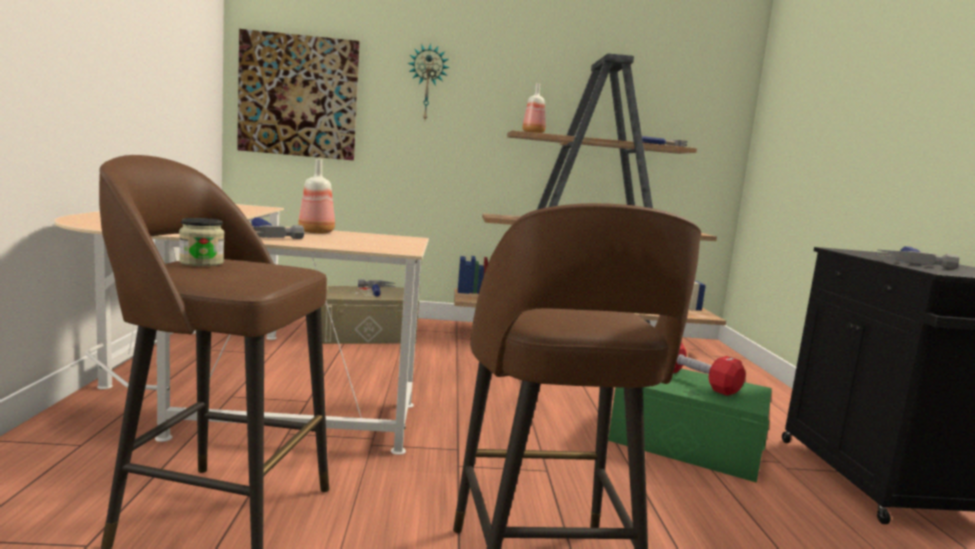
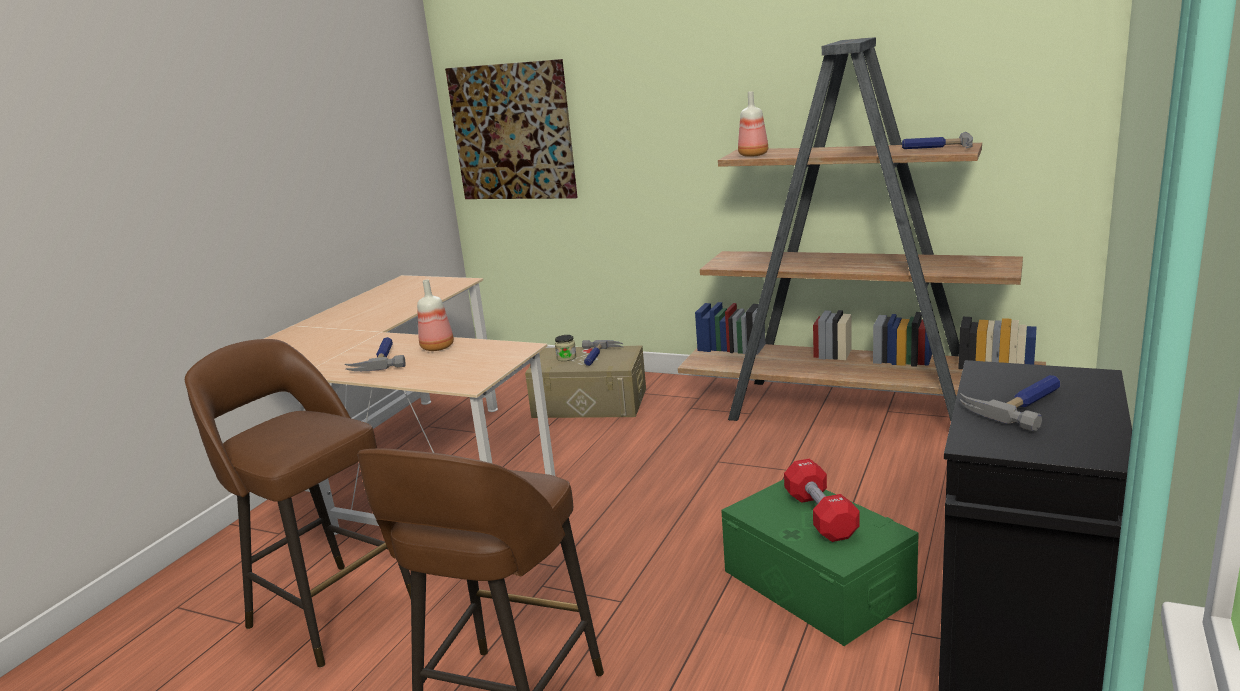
camera: 30 degrees right, 10 degrees up
jar [179,218,225,266] -> jar moved to [555,335,577,361]
wall clock [408,43,450,120] -> none

